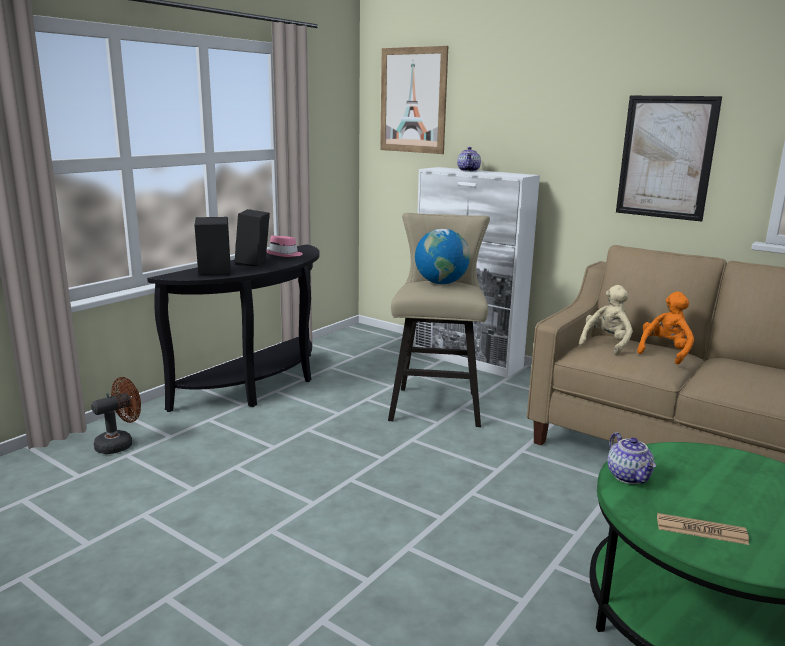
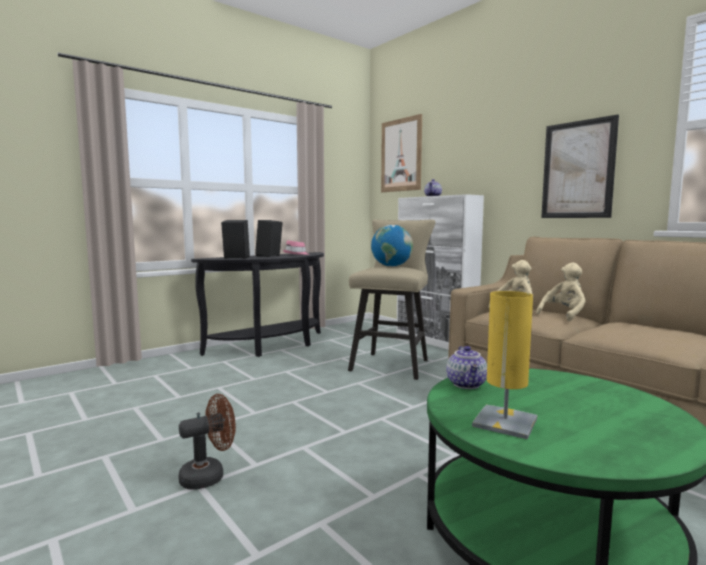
camera: 15 degrees right, 10 degrees down
brown fan [91,377,141,454] -> brown fan moved to [178,394,236,490]
orange plush toy [637,292,694,365] -> beige plush toy [536,263,586,321]
newspaper [657,513,749,545] -> yellow table lamp [472,291,537,439]

